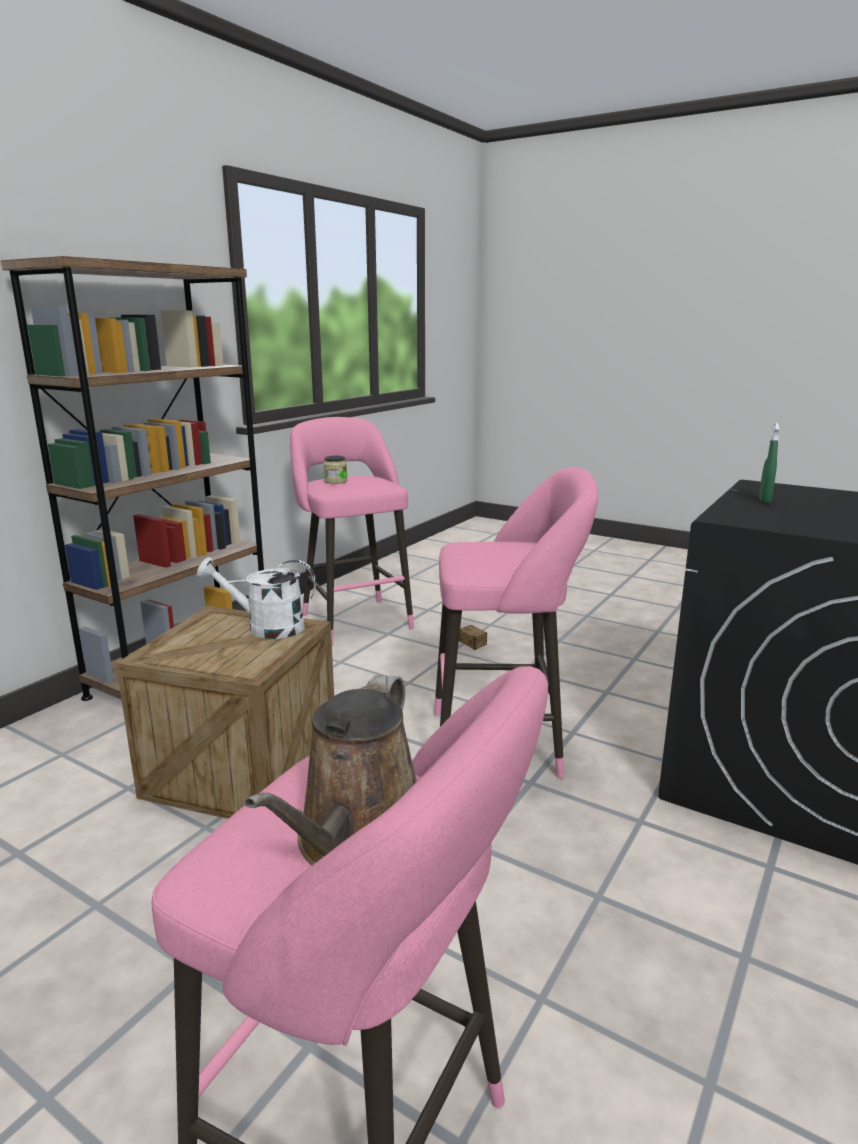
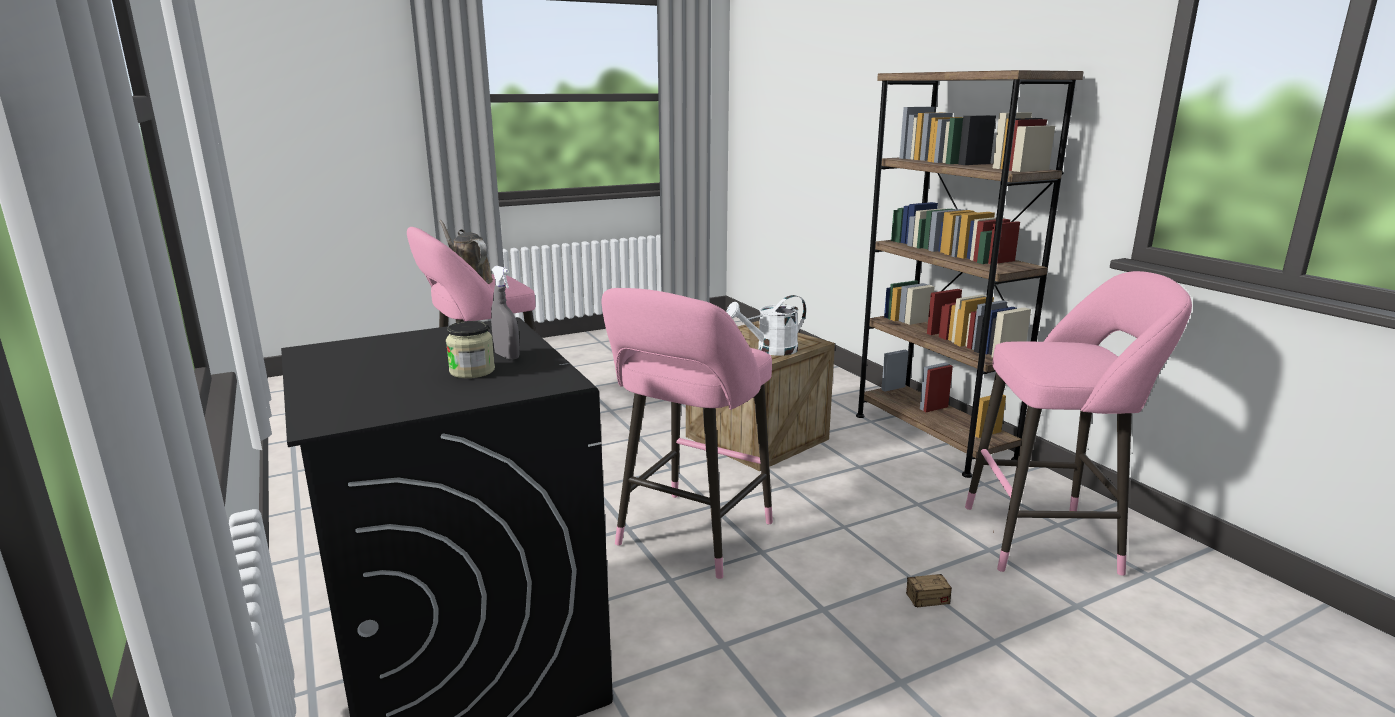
camera: 120 degrees right, 0 degrees up
white watering can [197,557,316,639] -> white watering can turned 150 degrees counterclockwise [726,295,806,356]
jar [324,456,347,484] -> jar moved to [446,321,495,378]
green spray bottle [759,422,780,504] -> grey spray bottle [491,266,520,360]

